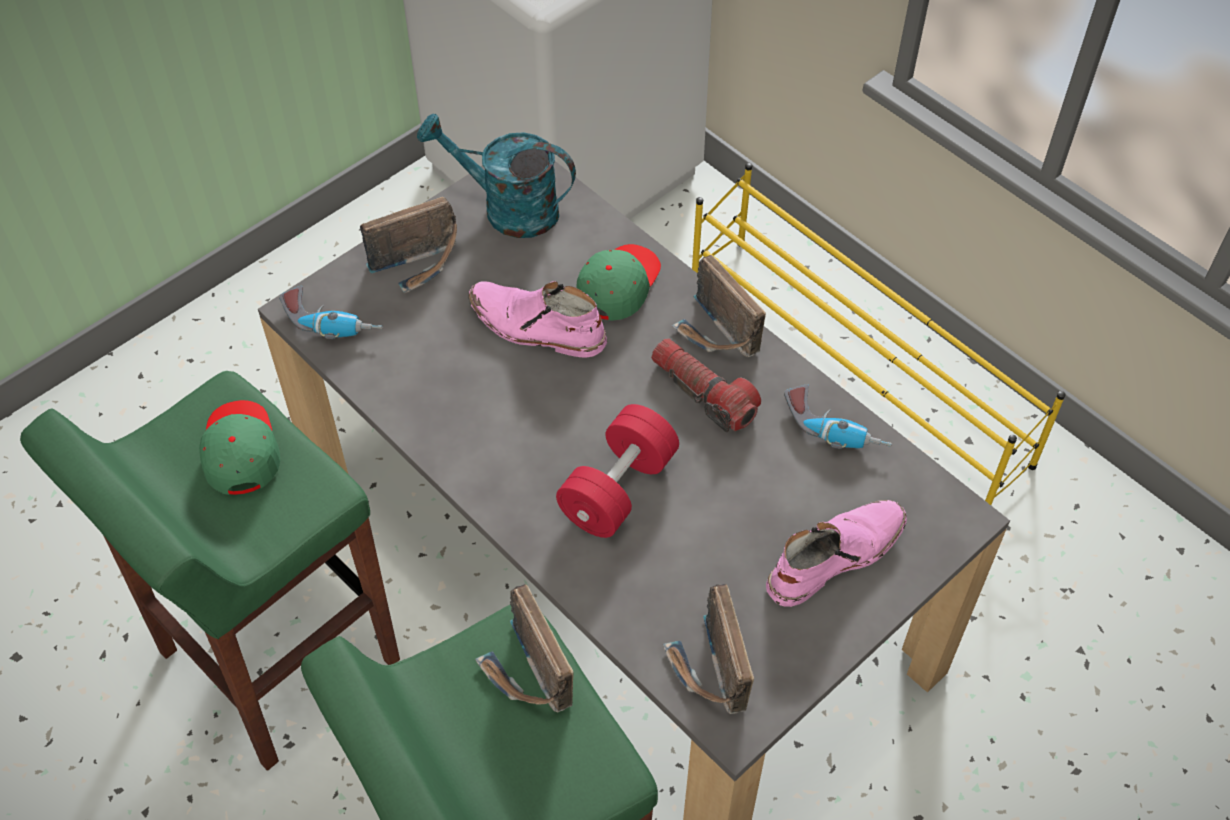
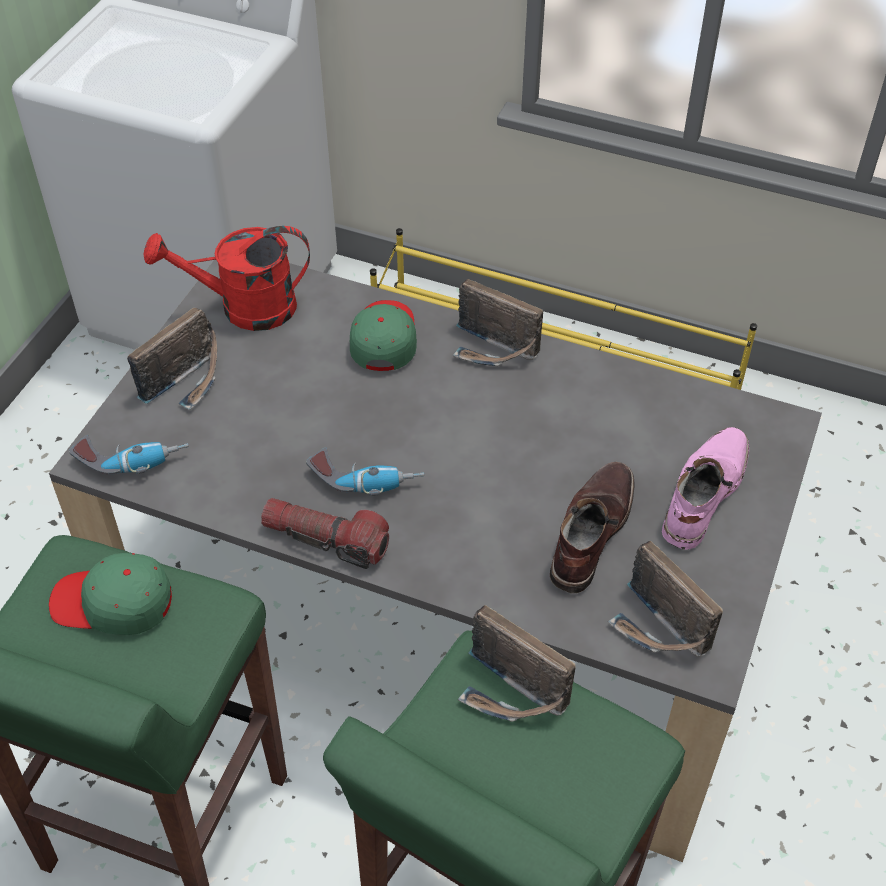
camera: 25 degrees left, 5 degrees down
green cap [199,400,280,495] -> green cap turned 45 degrees counterclockwise [49,553,172,635]
turquoise watering can [417,113,576,238] -> red watering can [143,226,310,331]
pink boot [468,281,607,357] -> none
red dumbbell [556,404,679,538] -> none
flashlight [651,338,761,432] -> flashlight moved to [261,498,389,569]
power drill [784,384,892,449] -> power drill moved to [306,448,424,496]
none -> brown boot [550,462,635,594]

